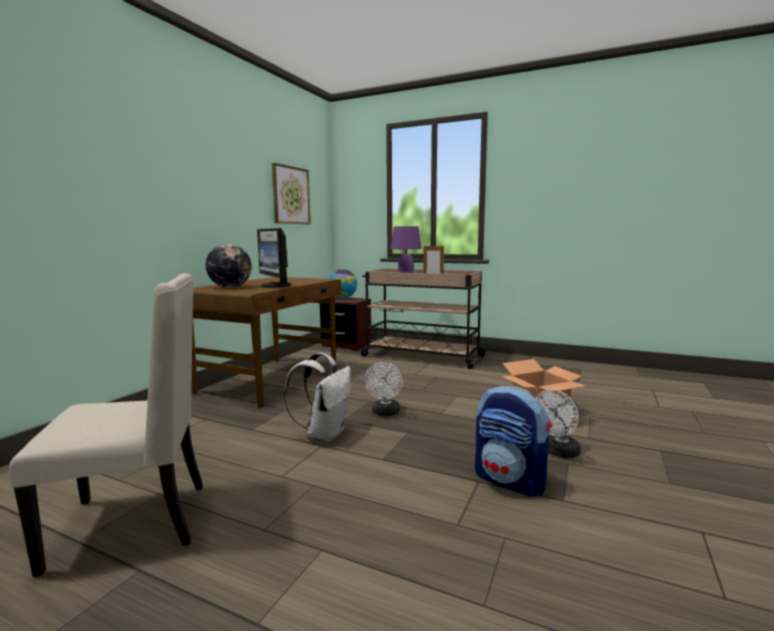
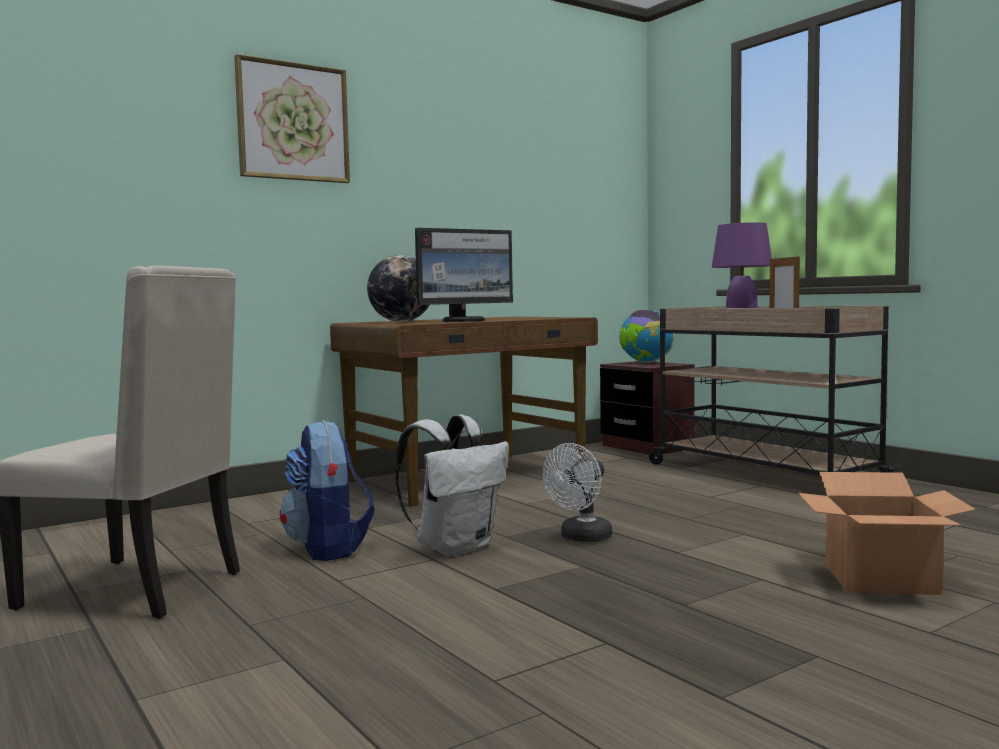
camera: 30 degrees right, 5 degrees down
monitor [257,228,291,288] -> monitor turned 120 degrees counterclockwise [415,228,513,322]
picture [272,163,311,224] -> picture moved to [234,54,350,183]
backpack [475,386,552,497] -> backpack moved to [280,420,375,561]
white fan [536,389,581,458] -> none

